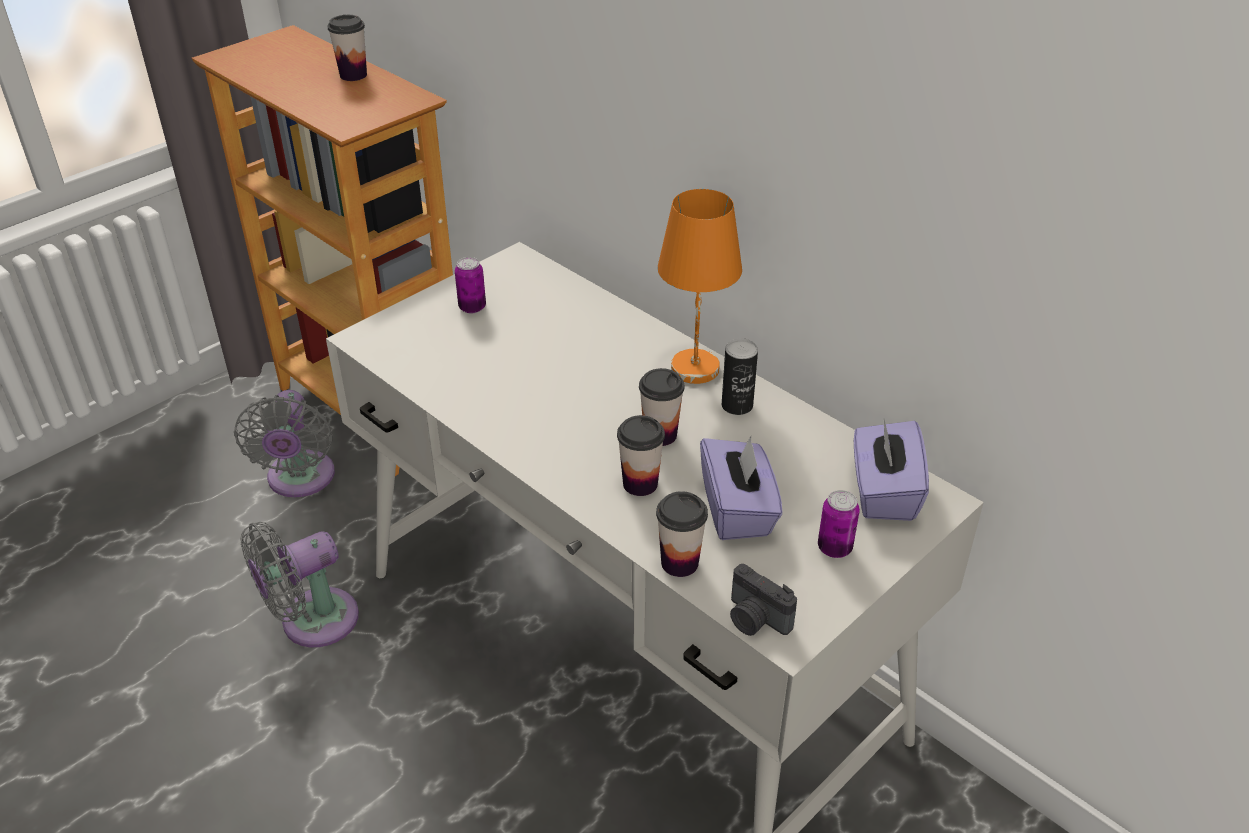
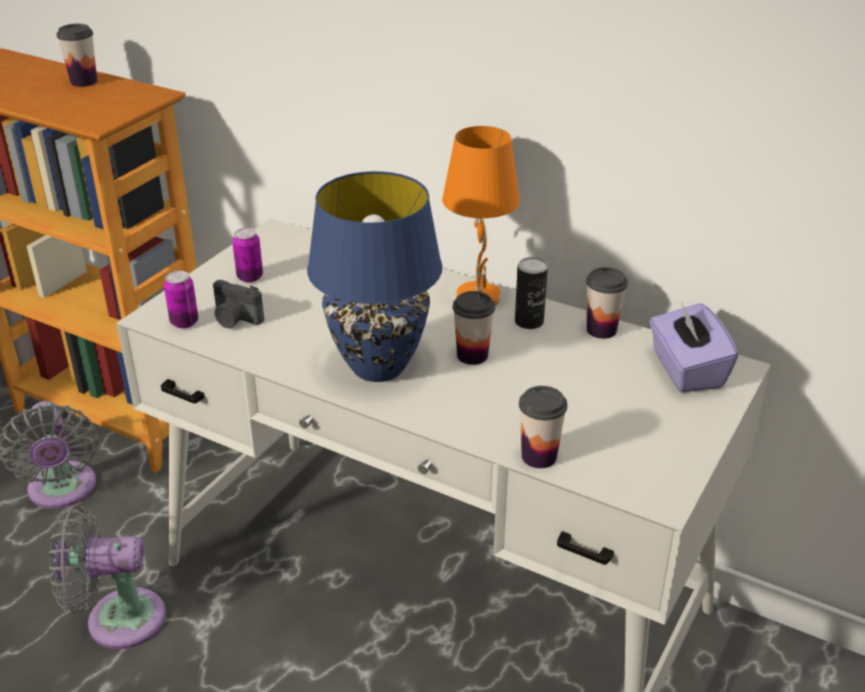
camera: 15 degrees left, 5 degrees down
grey fan [240,522,359,647] -> grey fan turned 45 degrees clockwise [49,505,166,649]
cup [617,415,665,496] -> cup moved to [586,267,628,339]
purple tissue box [700,436,783,540] -> none
camera [730,564,797,636] -> camera moved to [213,280,264,328]
can [818,490,860,558] -> can moved to [164,271,198,328]
none -> blue table lamp [307,171,442,382]

